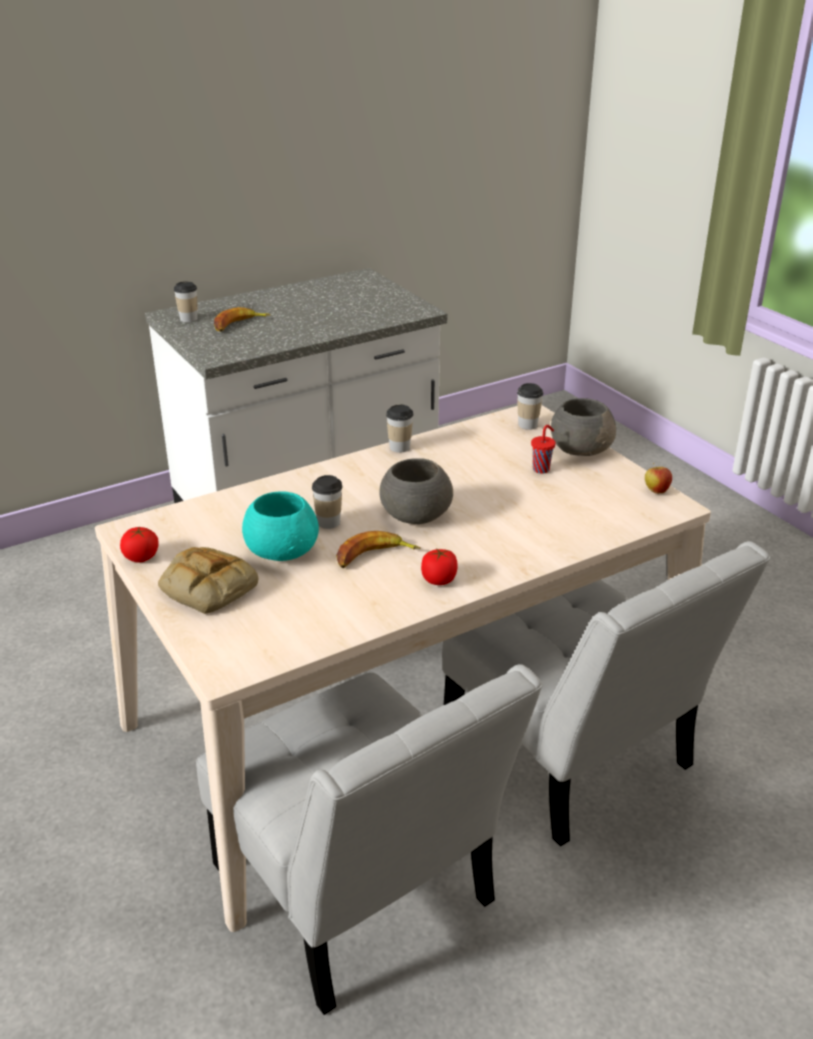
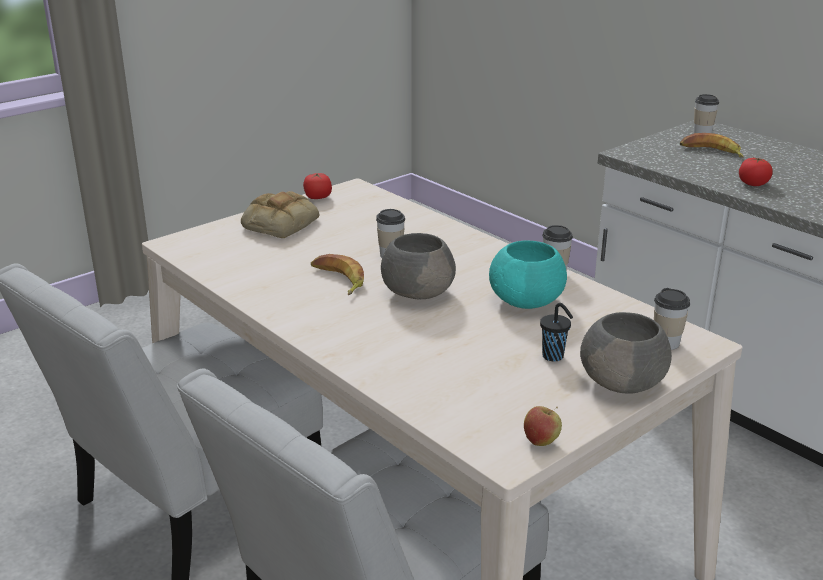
camera: 80 degrees right, 5 degrees down
turquoise bowl [242,491,319,561] -> turquoise bowl moved to [489,240,567,309]
tomato [421,548,458,585] -> tomato moved to [739,157,773,186]
red cup [531,425,556,474] -> black cup [540,303,573,362]

